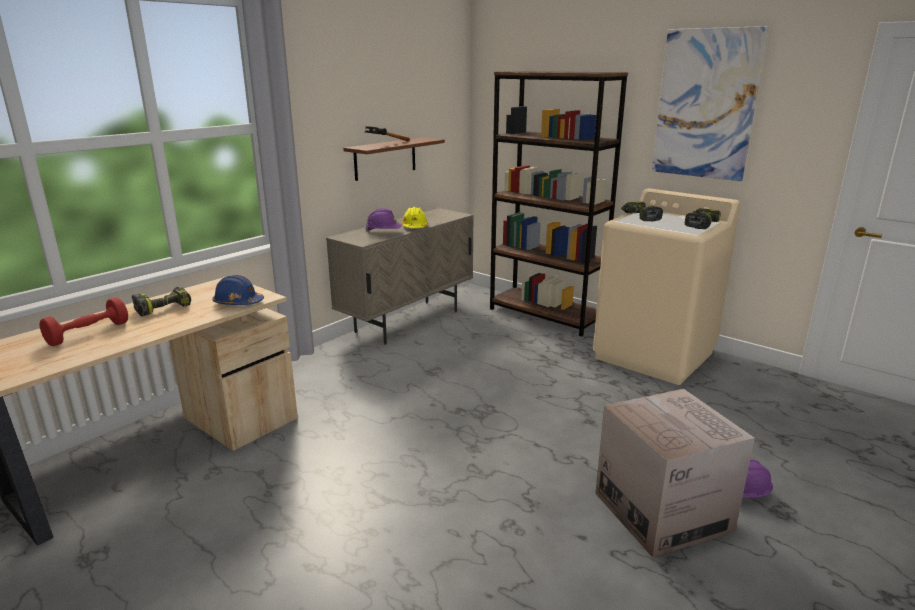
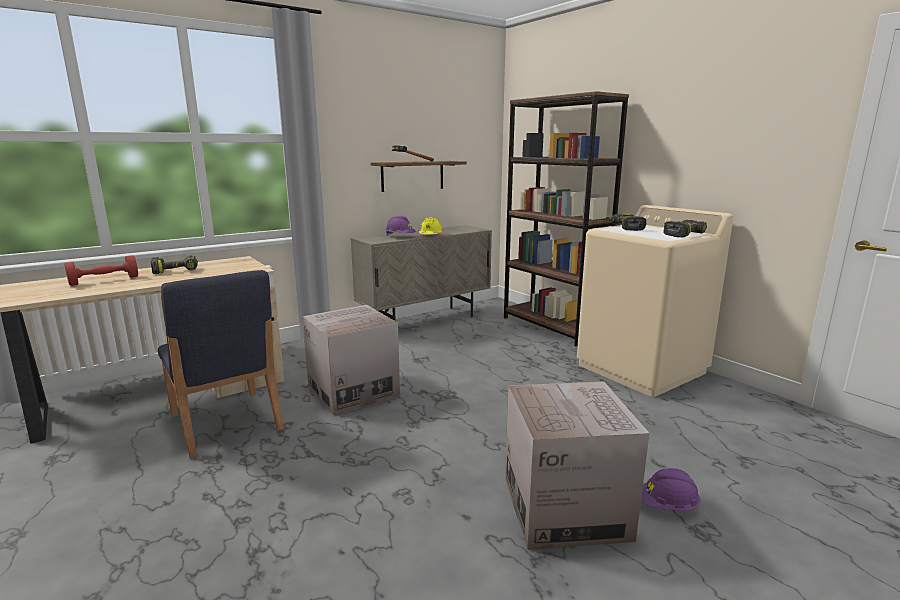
camera: 15 degrees right, 5 degrees down
blue hard hat [212,275,264,305] -> none
picture [652,26,769,181] -> none
none -> blue chair [158,270,284,459]
none -> cardboard box [302,305,400,416]

